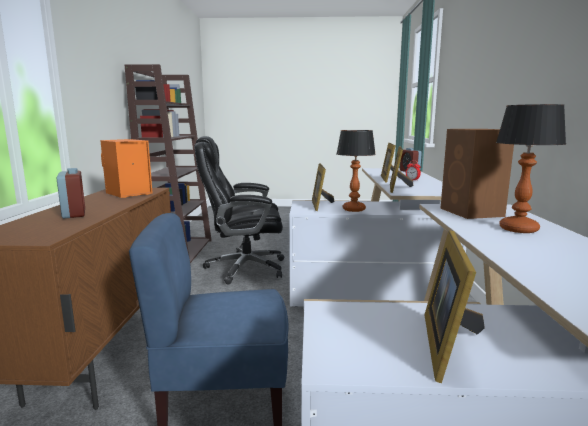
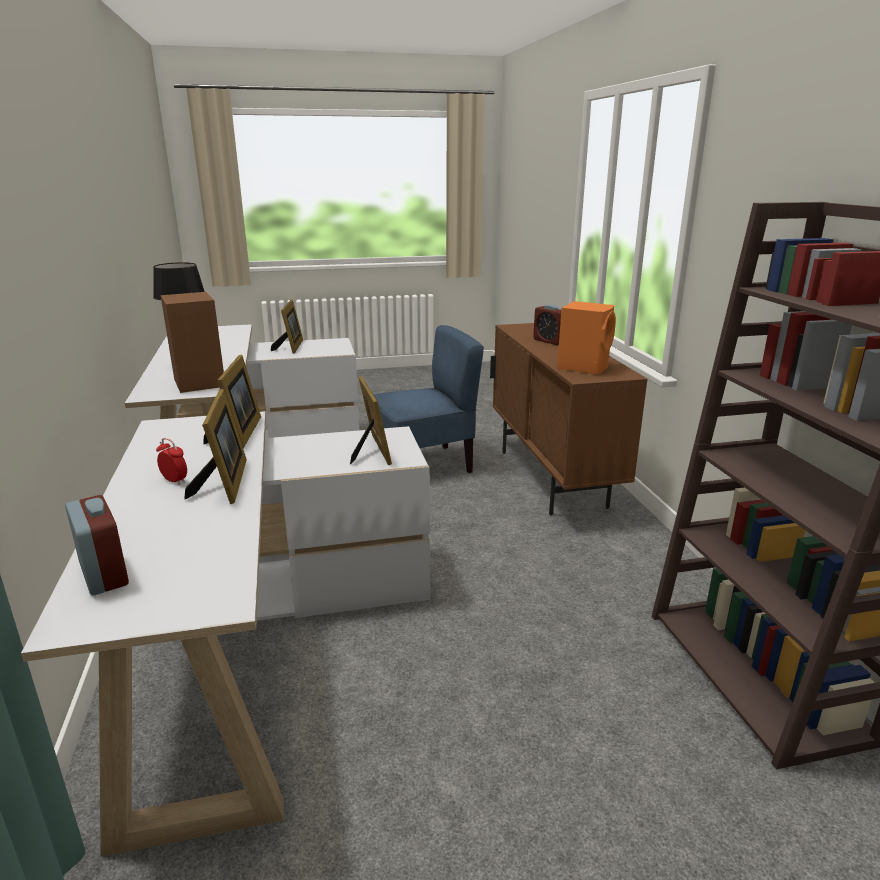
camera: 165 degrees right, 10 degrees up
black office chair [194,136,285,285] -> none
table lamp [337,130,376,212] -> none

